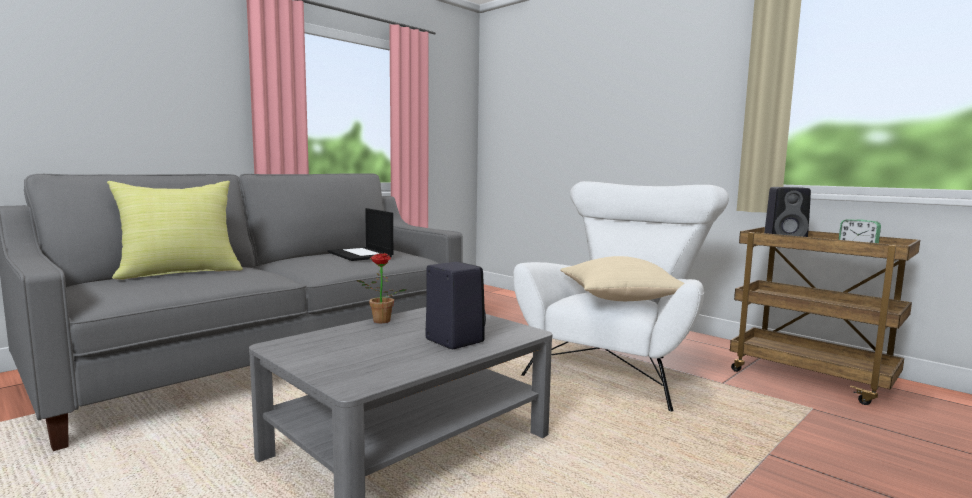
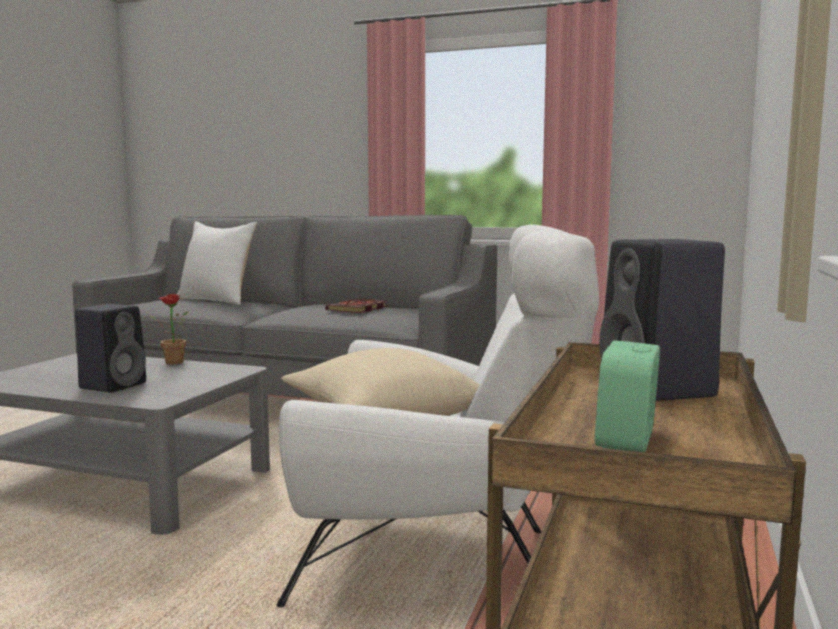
camera: 65 degrees right, 0 degrees up
yellow pillow [107,181,243,280] -> white pillow [177,221,257,305]
laptop [328,208,393,261] -> book [325,299,387,313]

